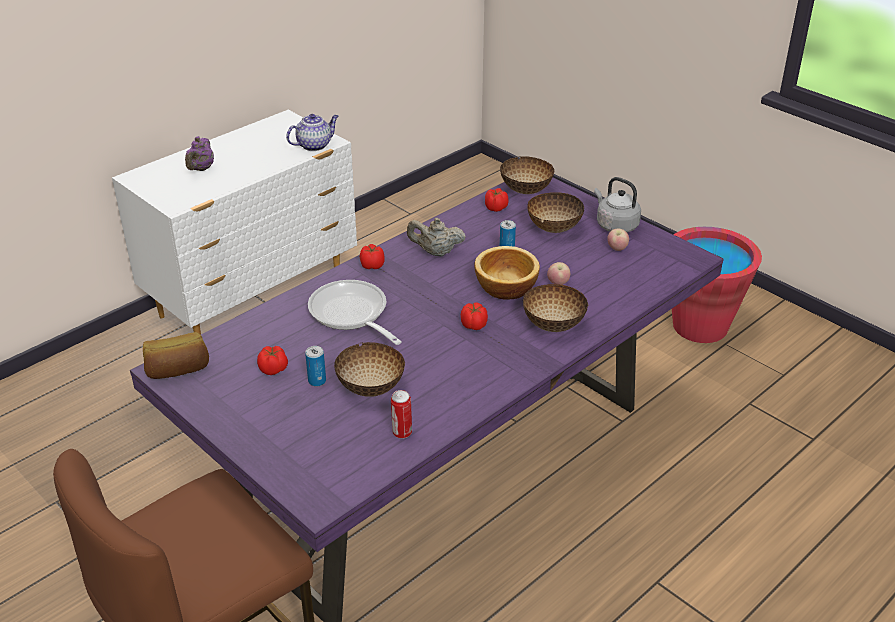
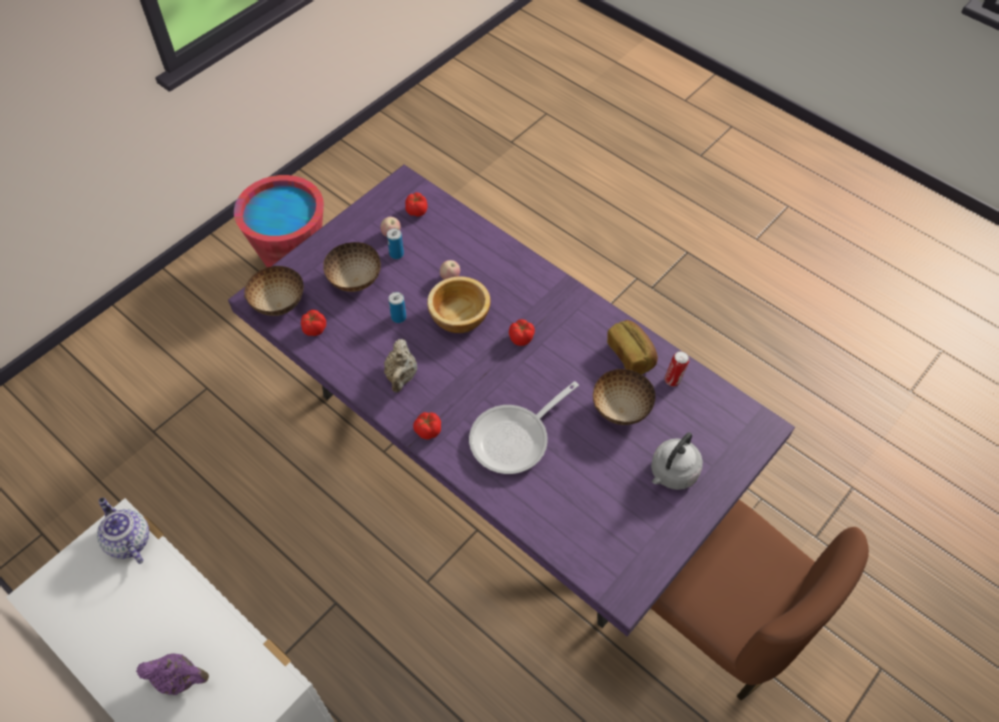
camera: 95 degrees left, 20 degrees up
bread [143,332,209,379] -> bread moved to [607,320,658,375]
tomato [257,346,288,375] -> tomato moved to [405,192,427,216]
can [305,346,326,387] -> can moved to [387,228,404,259]
bowl [523,284,588,332] -> none
grey kettle [594,177,641,233] -> grey kettle moved to [651,432,703,490]

